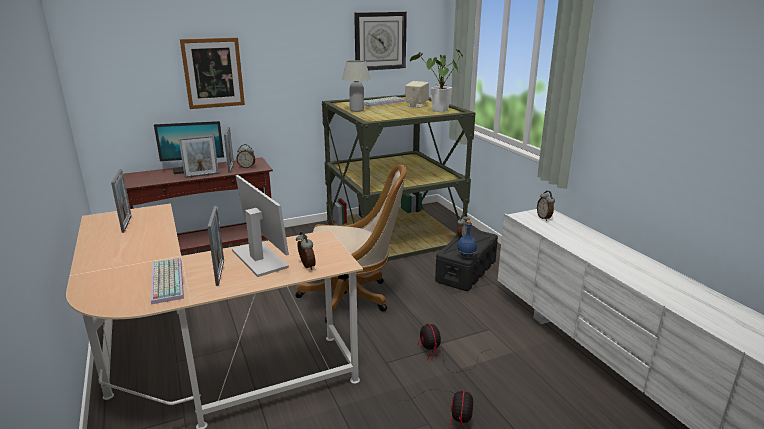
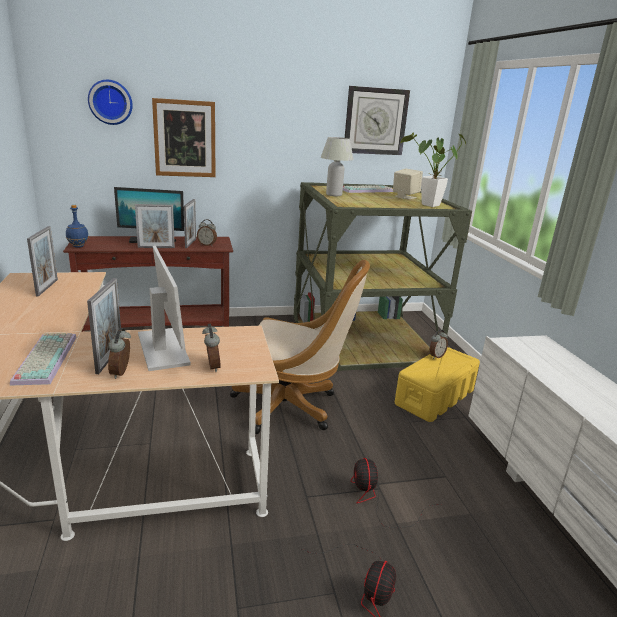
camera: 10 degrees right, 0 degrees up
black storage box [435,229,498,291] -> yellow storage box [395,347,480,422]
blue bottle [457,220,477,259] -> blue bottle moved to [66,205,89,247]
alarm clock [537,191,555,221] -> alarm clock moved to [108,328,131,379]
none -> wall clock [88,80,133,125]

